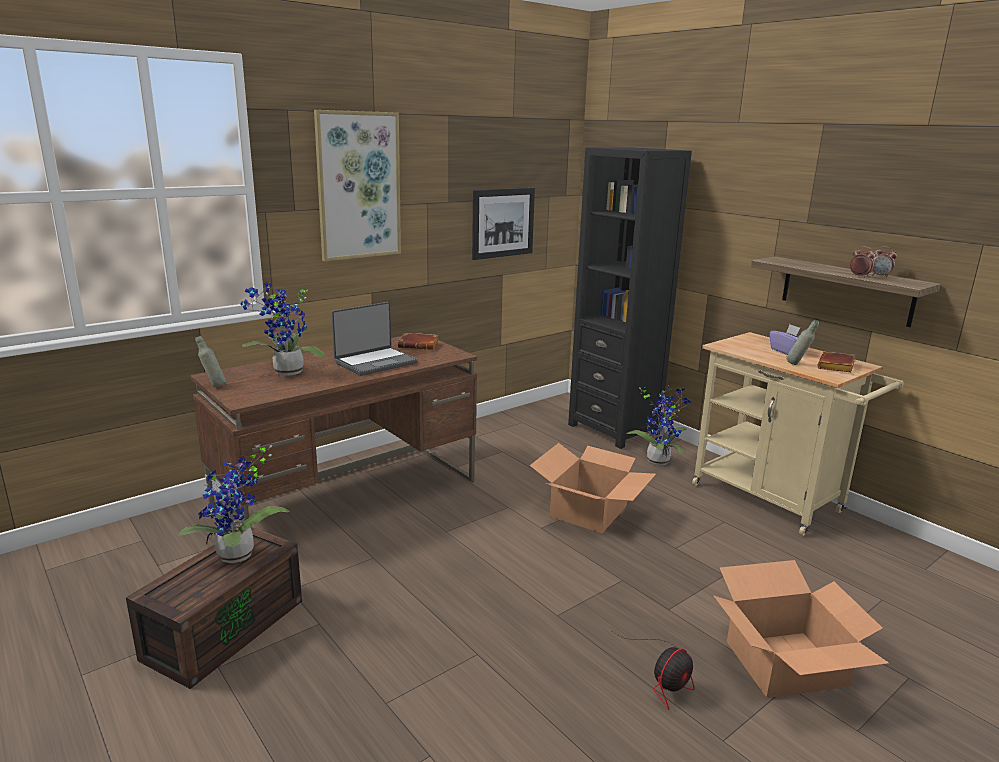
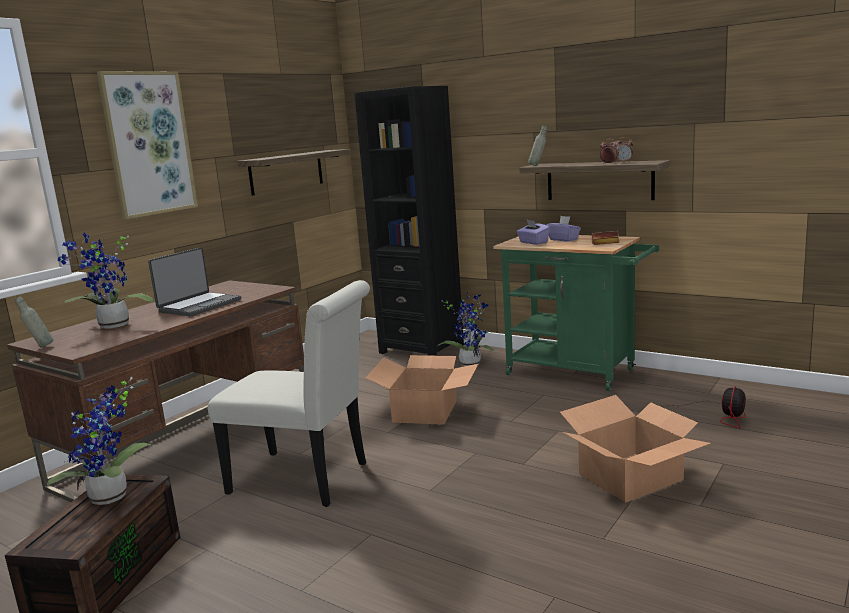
camera: 15 degrees left, 5 degrees down
brown book [398,333,438,350] -> none
picture [472,188,535,260] -> shelf [237,149,351,195]
fan [610,630,695,710] -> fan moved to [670,387,746,428]
beige cart [692,332,904,536] -> green cart [493,235,659,391]
grey bottle [786,320,819,365] -> grey bottle moved to [528,125,547,166]
none -> white chair [208,280,370,507]
none -> purple tissue box [517,219,550,245]

